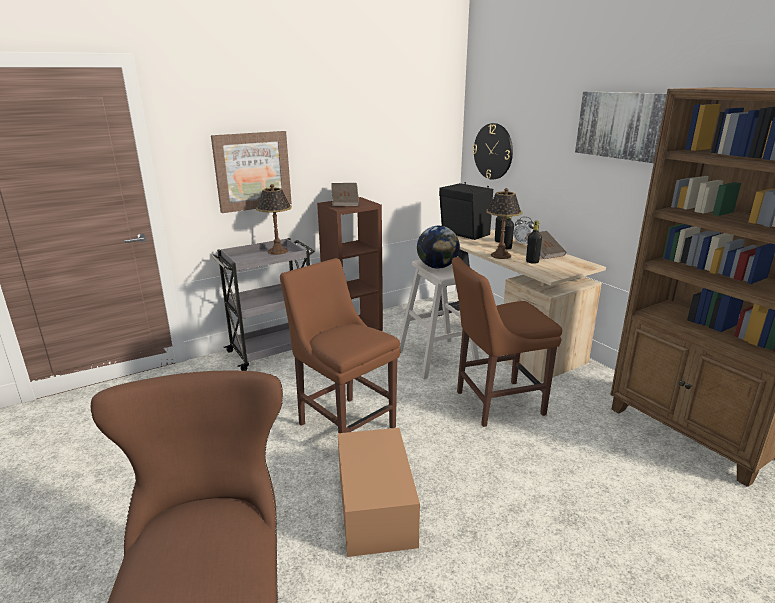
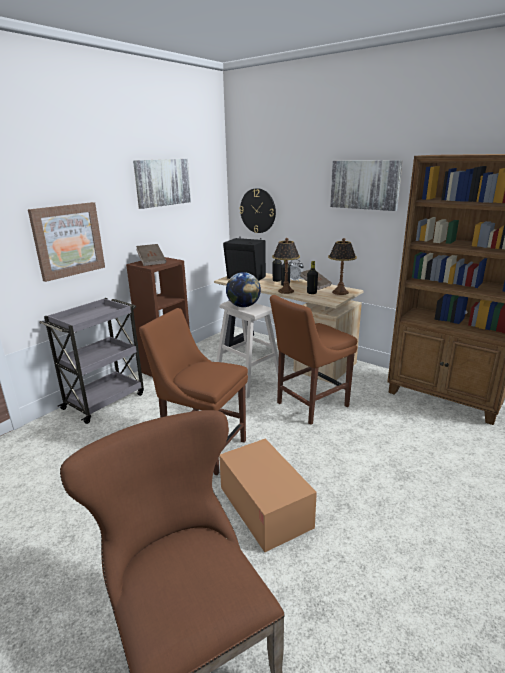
camera: 20 degrees left, 0 degrees up
table lamp [256,184,292,255] -> table lamp moved to [328,238,357,295]
none -> picture [133,159,191,209]

